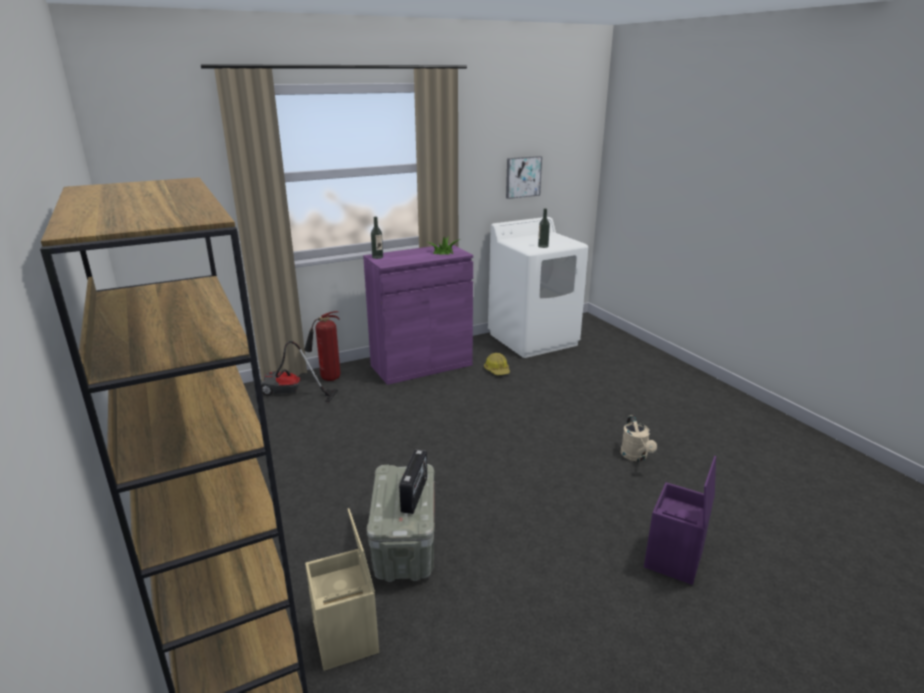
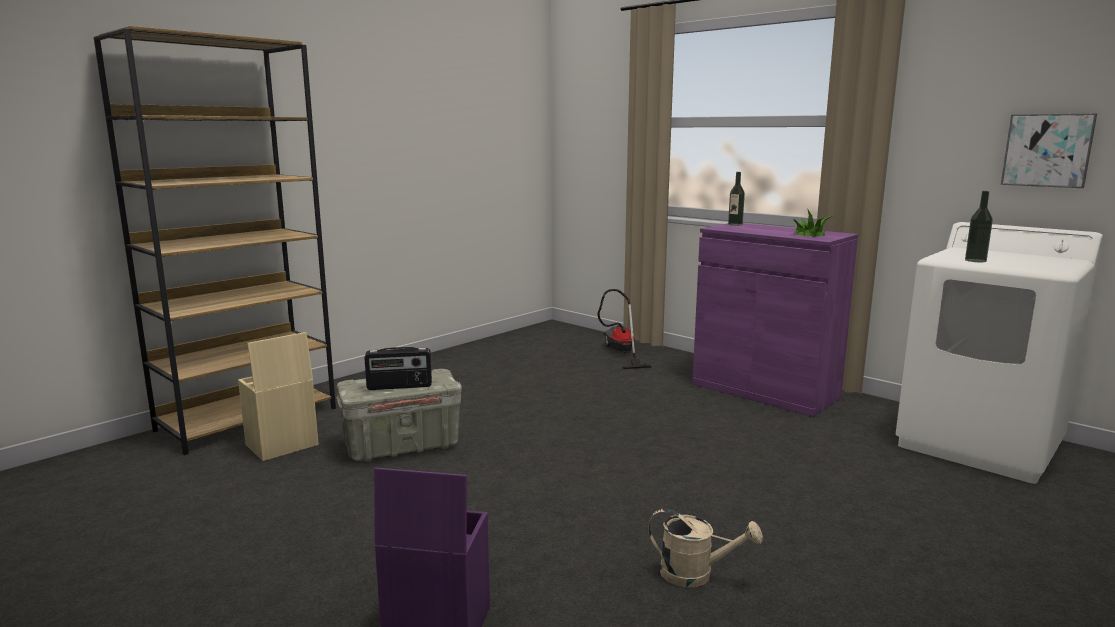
camera: 70 degrees right, 10 degrees down
fire extinguisher [304,311,340,381] -> none
hard hat [484,353,510,375] -> none
beige watering can [621,415,657,461] -> beige watering can turned 135 degrees counterclockwise [648,508,763,587]

